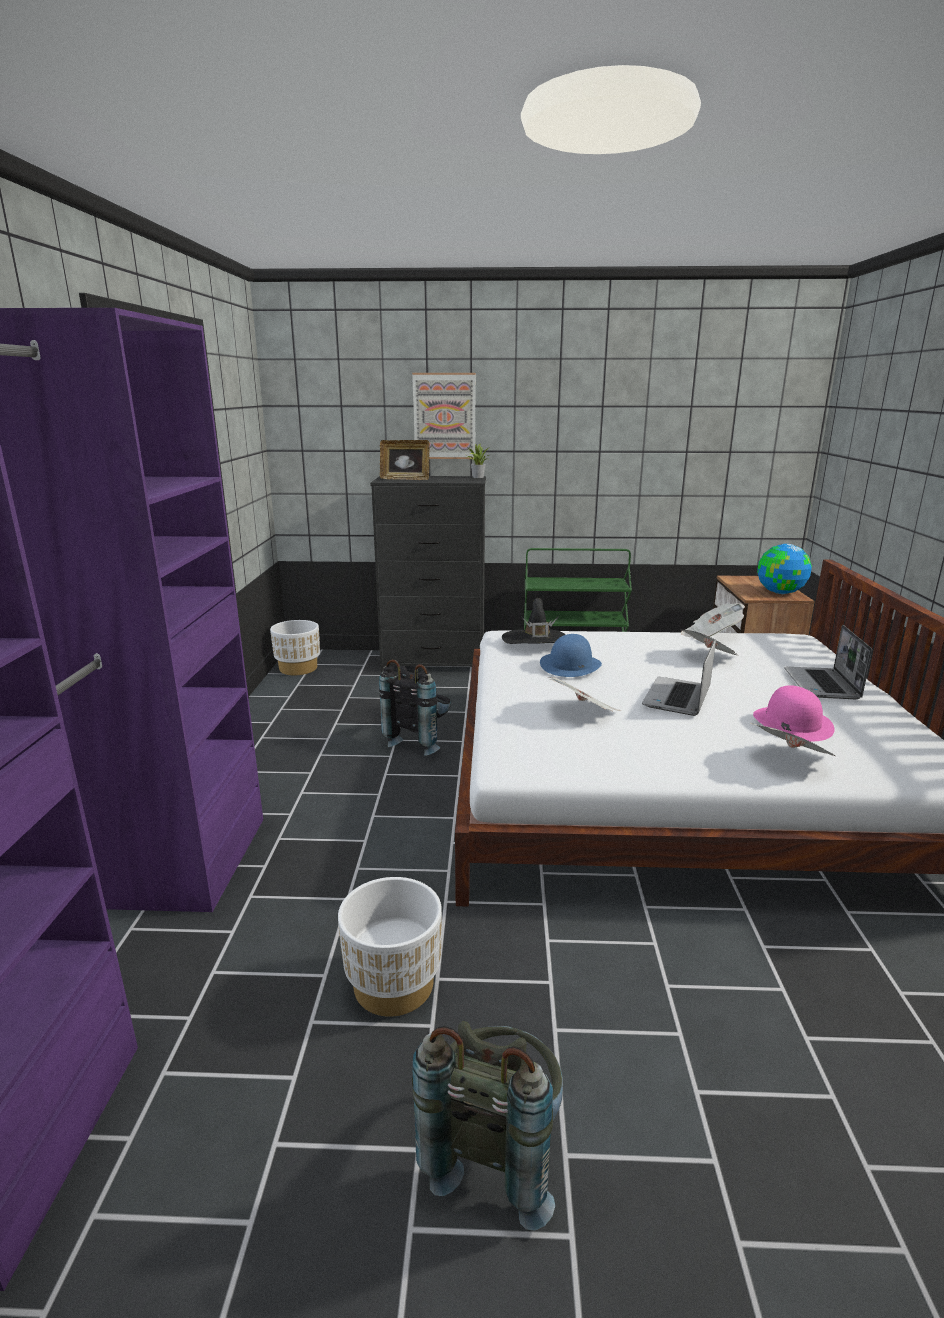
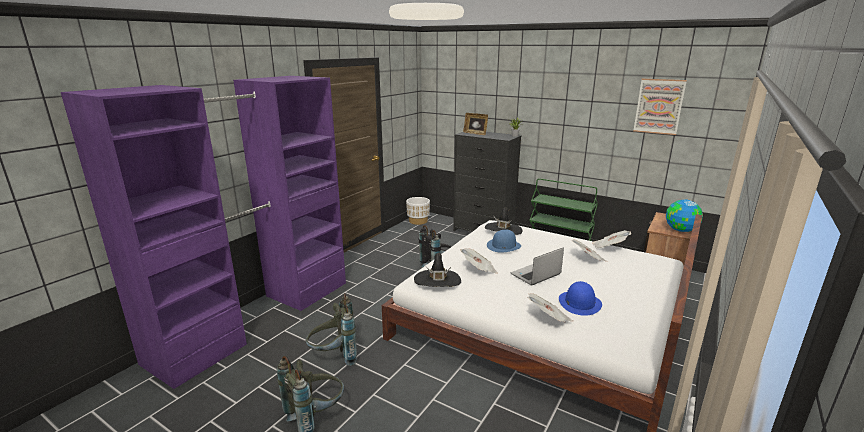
camera: 30 degrees right, 0 degrees up
white planter [338,877,442,1017] -> grey backpack [306,293,357,366]
picture [412,373,476,459] -> picture moved to [633,79,687,135]
pink hat [753,685,835,741] -> blue hat [559,281,602,316]
laptop [784,625,872,700] -> none
none -> black hat [414,253,461,287]

